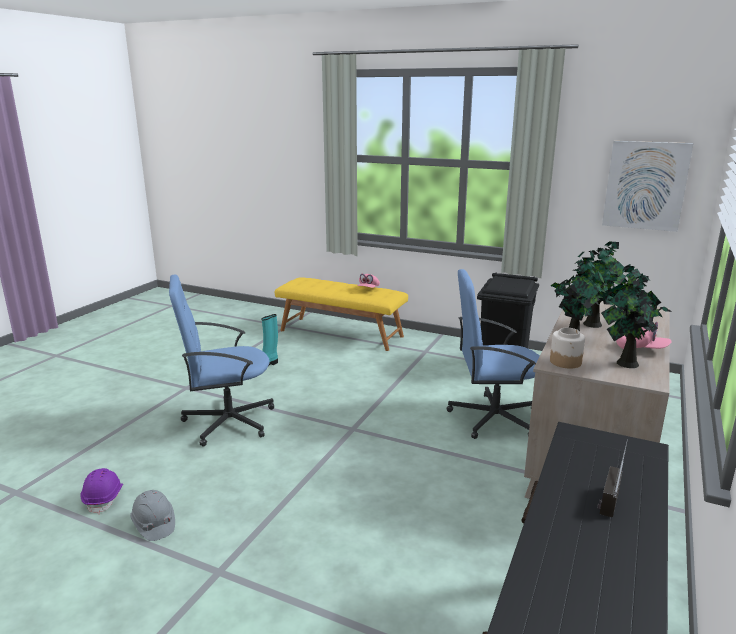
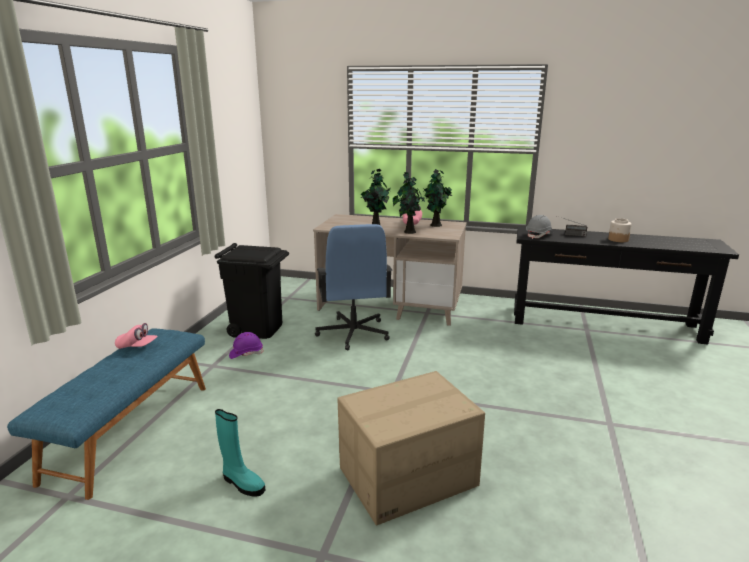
camera: 100 degrees left, 0 degrees up
purple hard hat [80,468,123,514] -> purple hard hat moved to [229,332,263,359]
grey hard hat [130,490,175,541] -> grey hard hat moved to [526,215,553,239]
blue office chair [169,275,274,446] -> cardboard box [337,371,485,525]
yellow bench [275,277,408,351] -> blue bench [7,328,206,500]
jar [550,328,585,369] -> jar moved to [608,218,632,242]
picture [602,141,694,232] -> none

